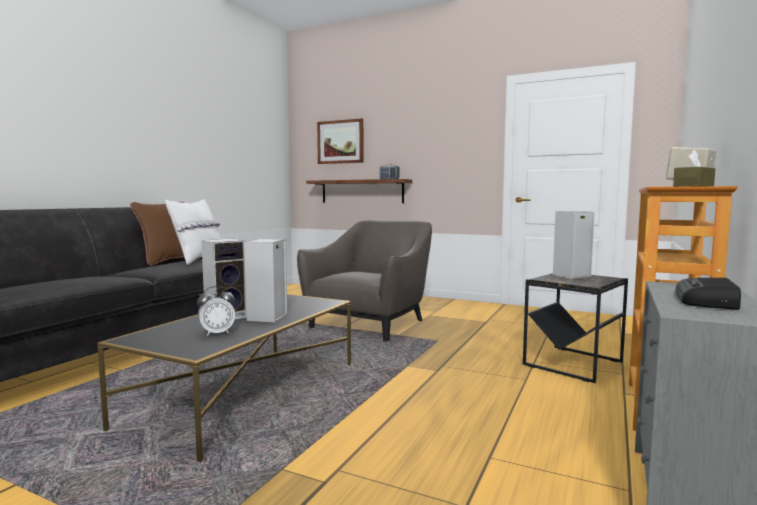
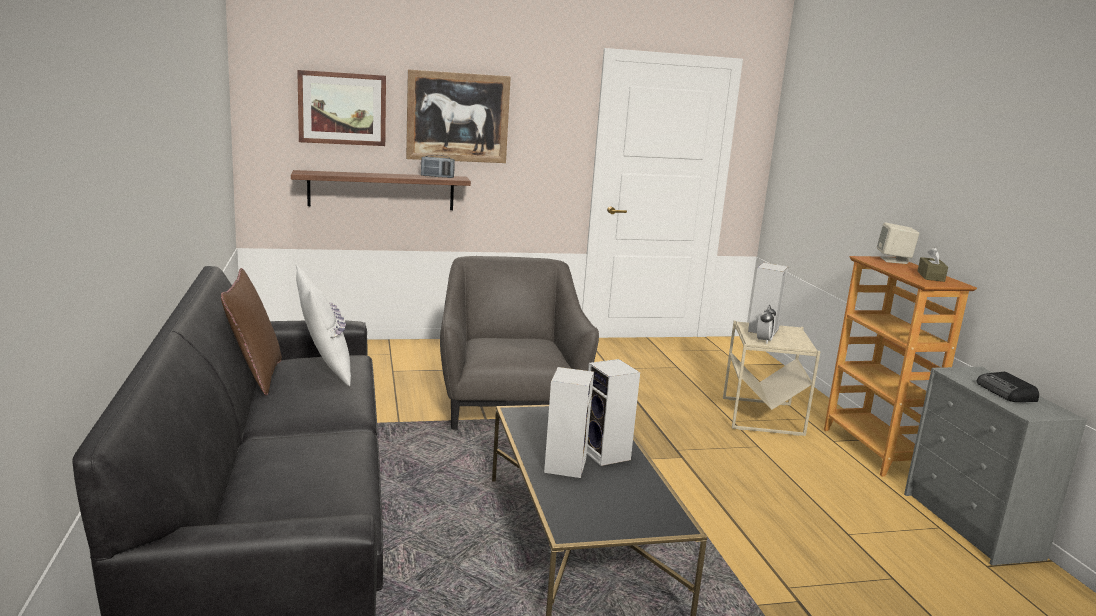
camera: 40 degrees left, 10 degrees up
alarm clock [197,286,235,336] -> alarm clock moved to [757,305,776,344]
black side table [523,273,628,383] -> beige side table [723,321,820,436]
none -> picture [406,69,511,163]

